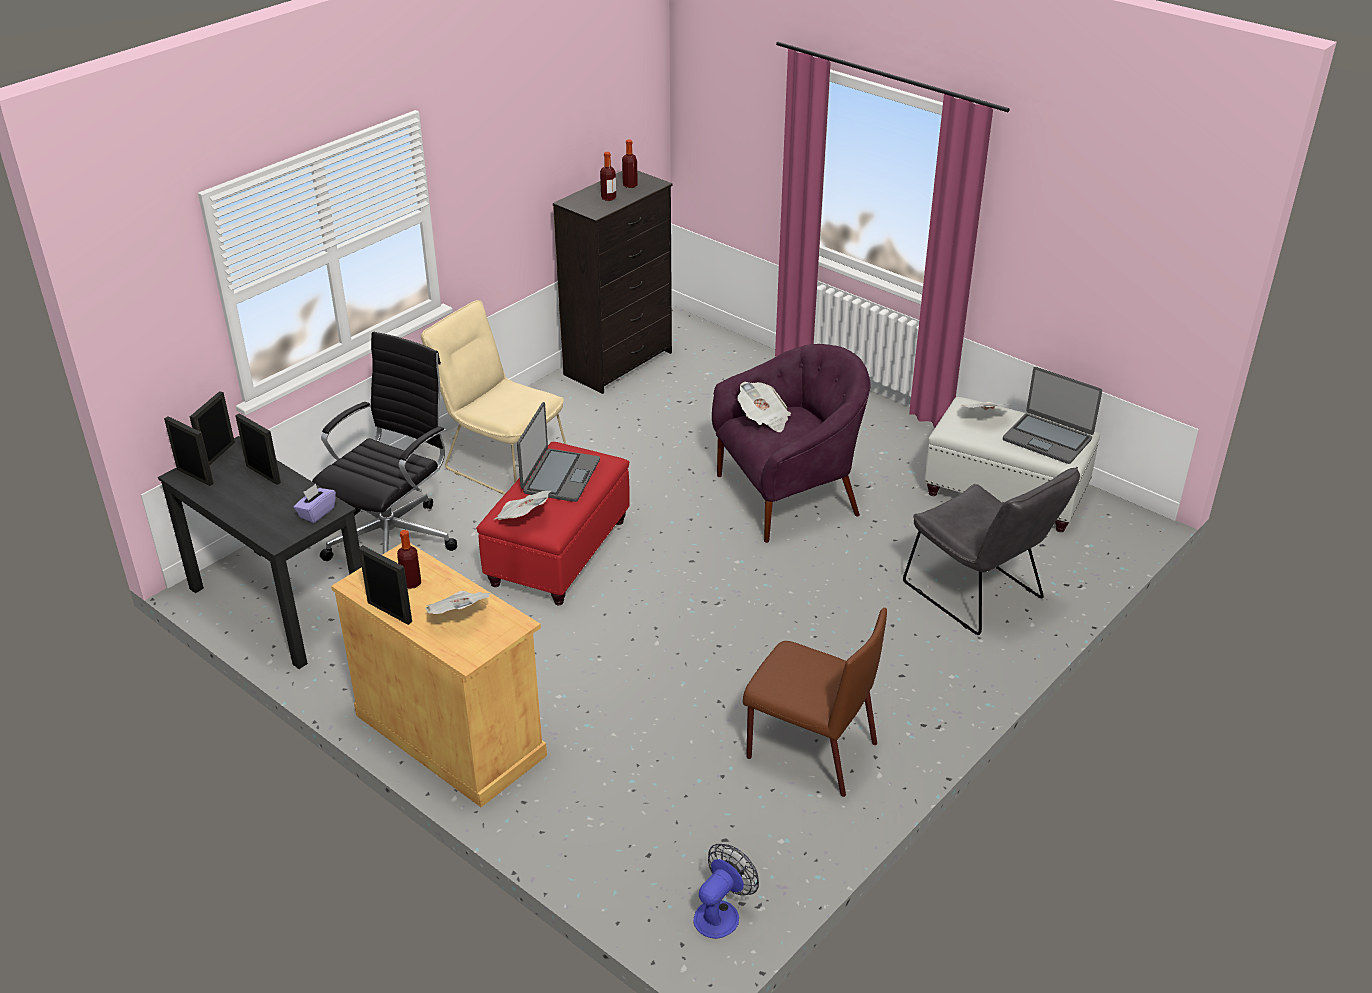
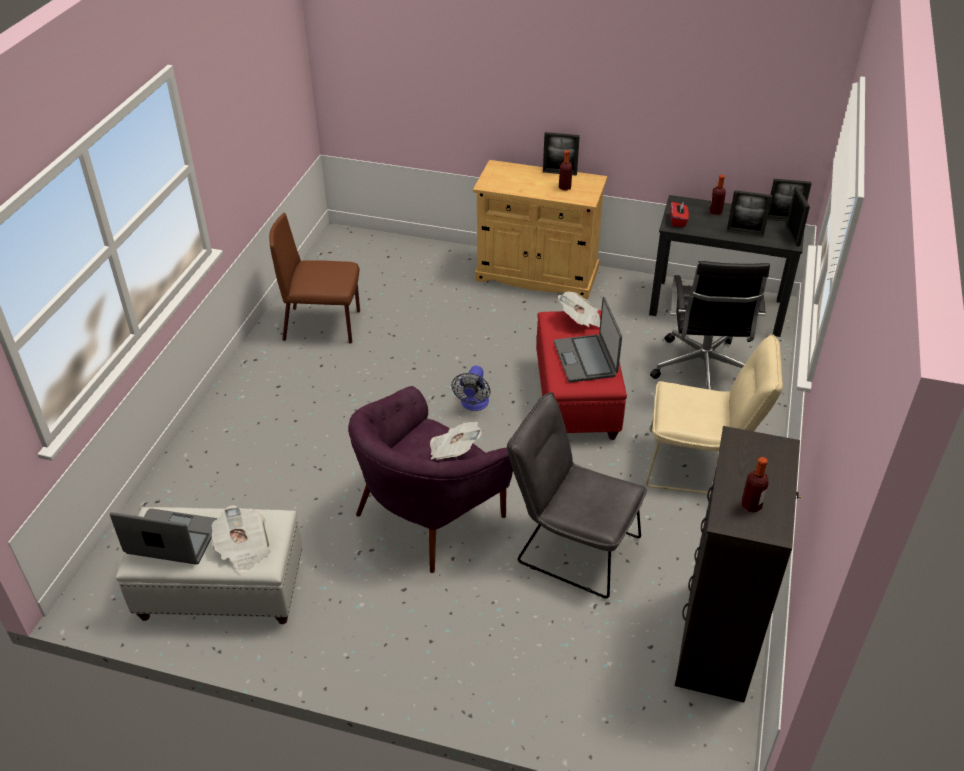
camera: 155 degrees right, 5 degrees up
purple tissue box [293,484,336,523] -> red tissue box [670,201,689,227]
newspaper [425,591,490,614] -> none
bottle [600,152,616,201] -> bottle moved to [710,175,726,215]
fan [694,844,759,939] -> fan moved to [452,366,491,411]
grey chair [903,466,1080,635] -> grey chair moved to [507,392,647,598]

